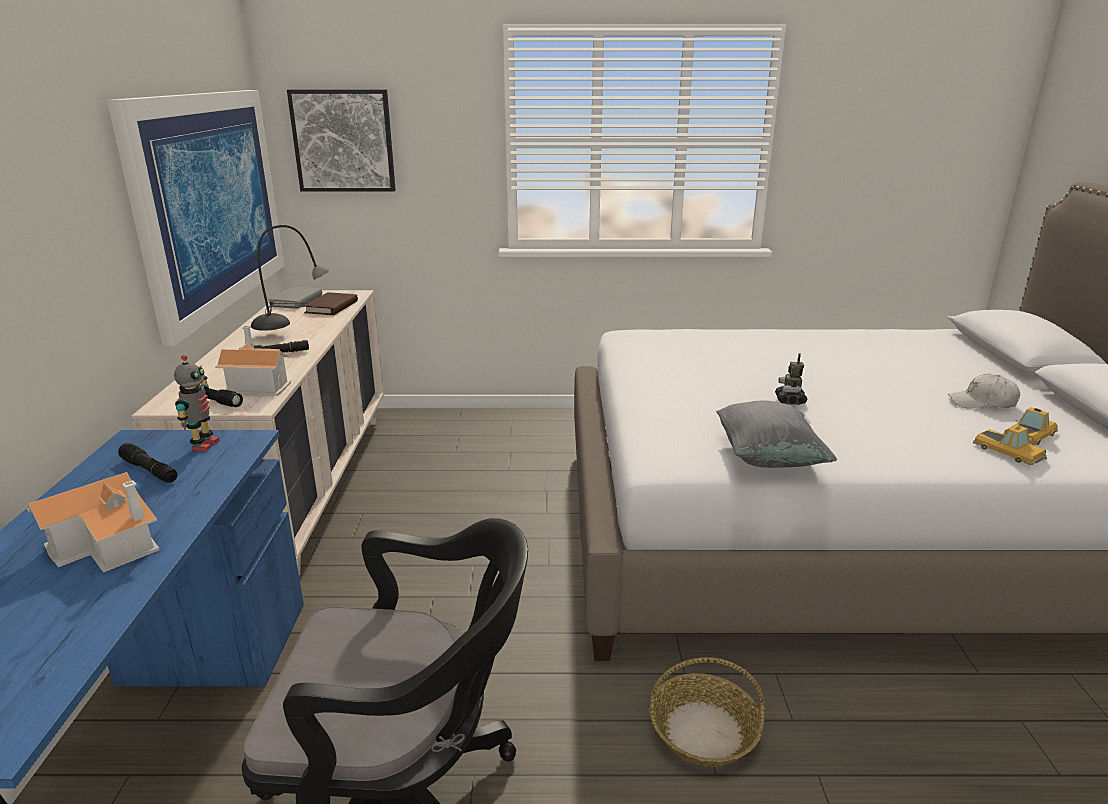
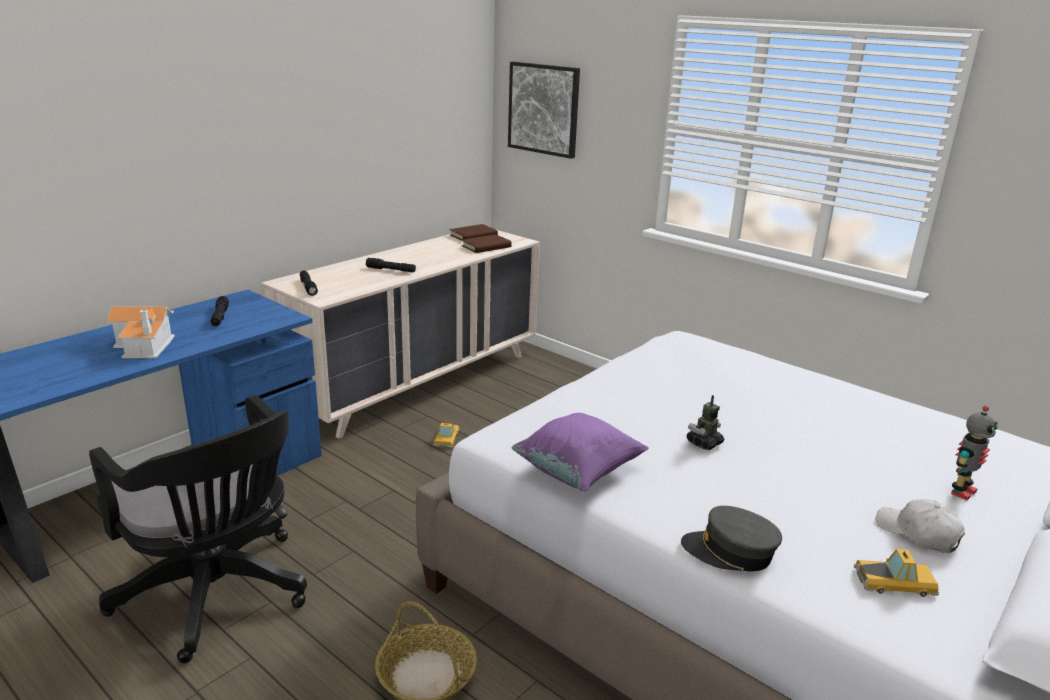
camera: 40 degrees right, 0 degrees up
picture [107,90,285,346] -> none
toy robot [174,355,220,451] -> toy robot moved to [951,406,998,500]
toy house [215,326,291,396] -> none
grey table lamp [251,225,329,331] -> none
grey book [268,287,322,309] -> brown book [450,224,498,241]
grey pillow [716,401,837,468] -> purple pillow [512,413,649,491]
toy car [973,425,1047,465] -> toy car moved to [433,423,460,448]
none -> grey cap [681,506,782,572]

